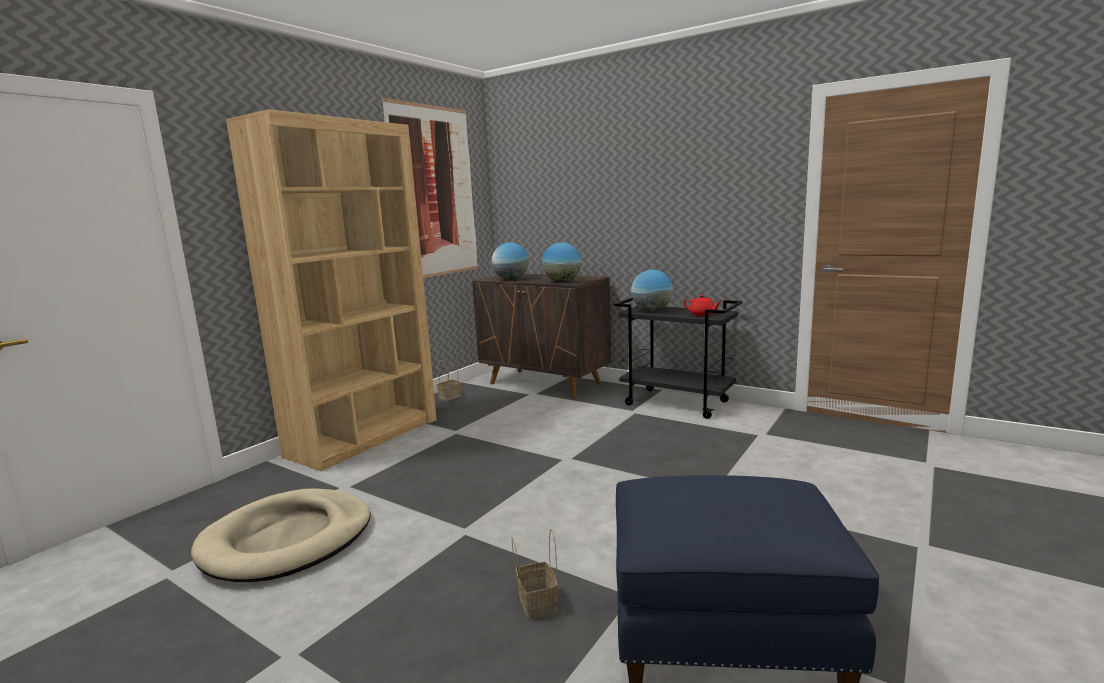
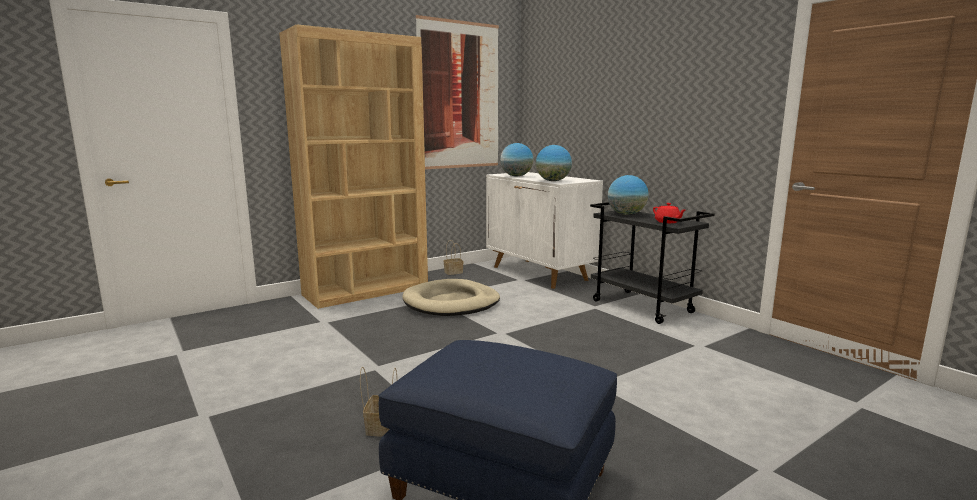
camera: 20 degrees right, 0 degrees up
beige dog bed [191,488,371,582] -> beige dog bed moved to [402,279,500,316]
brown cabinet [472,274,611,399] -> white cabinet [486,172,603,289]

